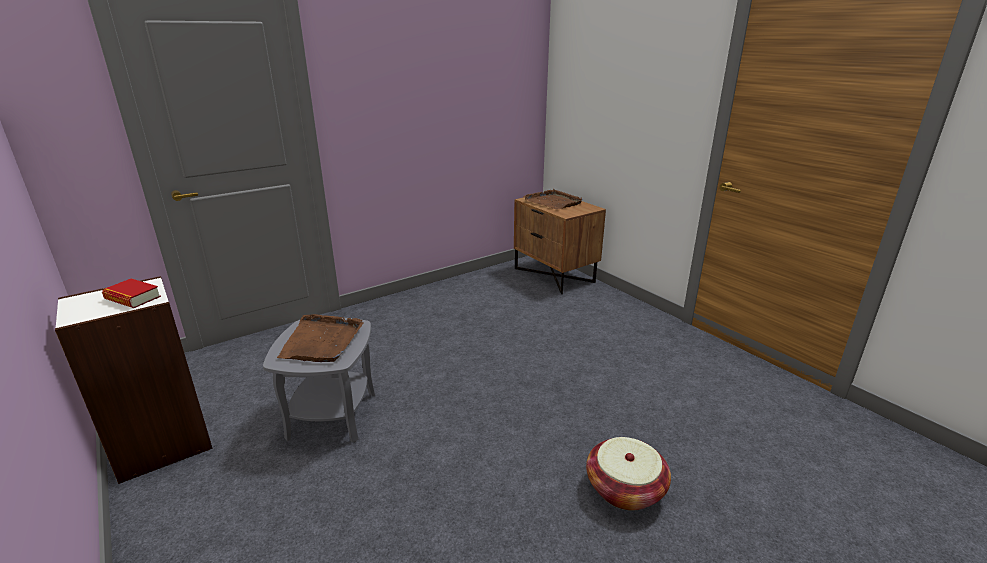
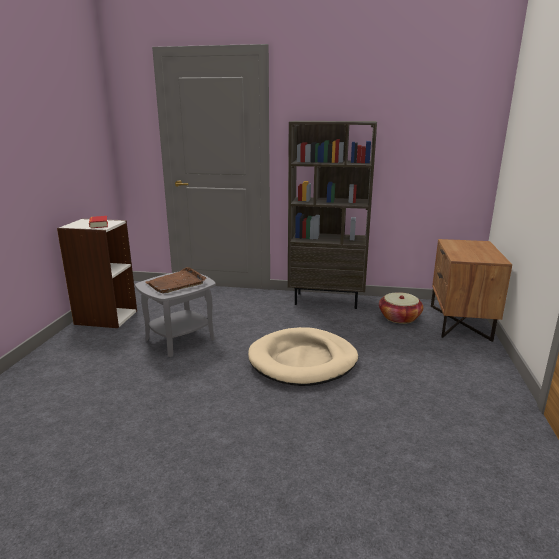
camera: 45 degrees right, 5 degrees down
brown tray [523,189,583,210] -> none
basket [586,437,671,511] -> basket moved to [379,292,423,324]
none -> beige dog bed [248,327,358,386]
none -> brown bookcase [288,121,377,309]

